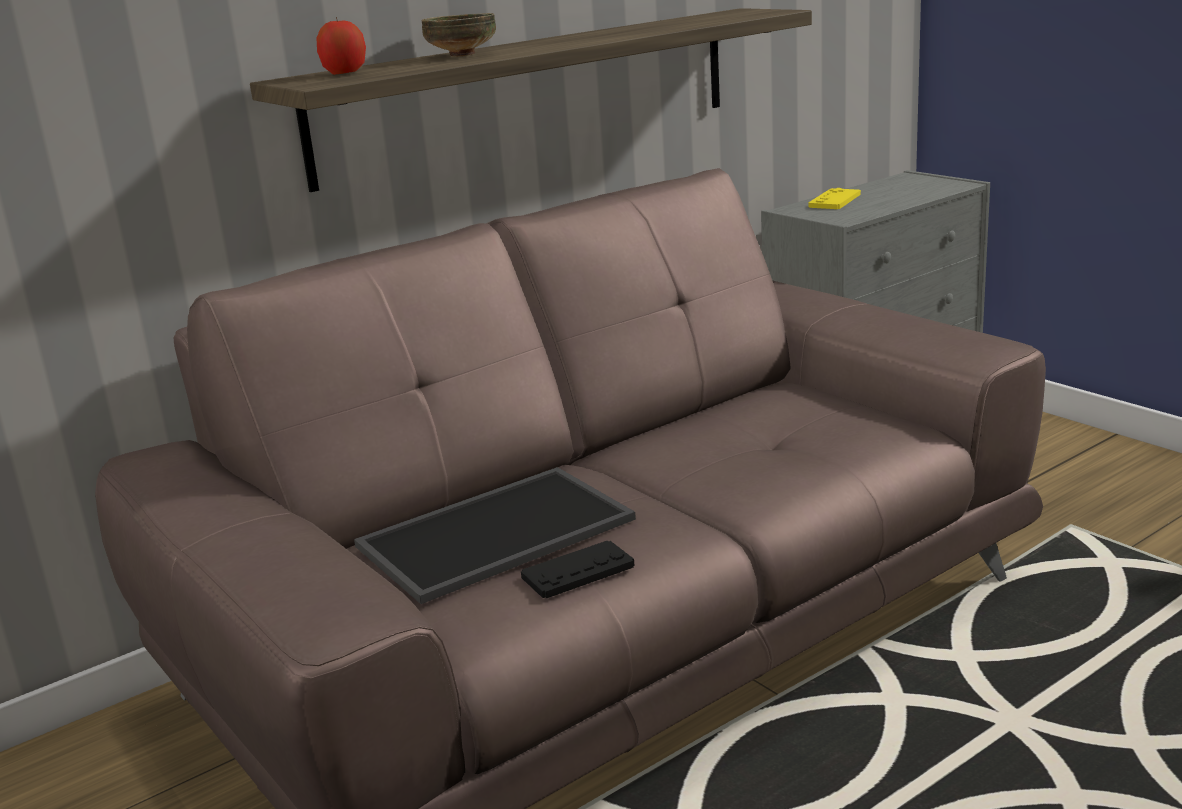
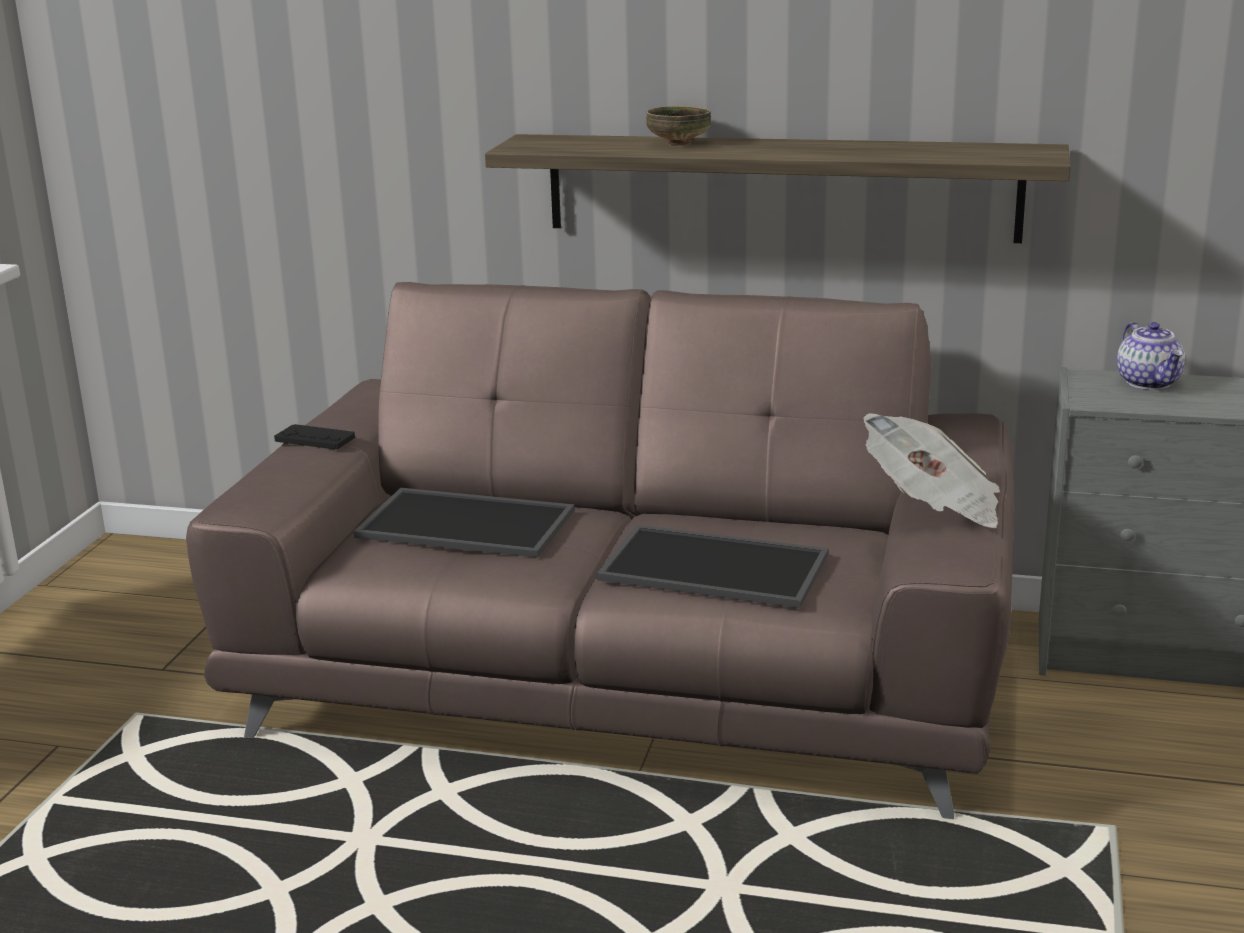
camera: 50 degrees right, 0 degrees up
apple [316,17,366,75] -> none
black game controller [521,541,635,598] -> black game controller moved to [274,424,355,449]
yellow game controller [808,188,861,209] -> teapot [1117,322,1185,390]
none -> tray [597,525,828,608]
none -> newspaper [863,413,1000,528]

